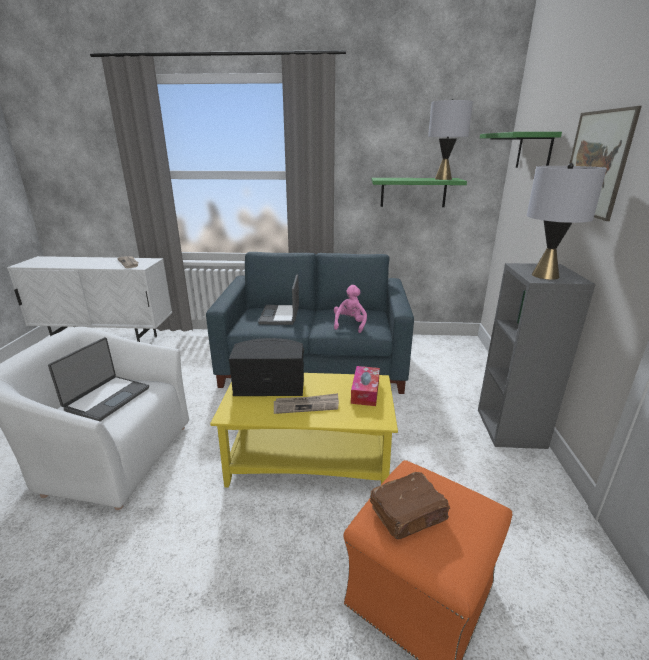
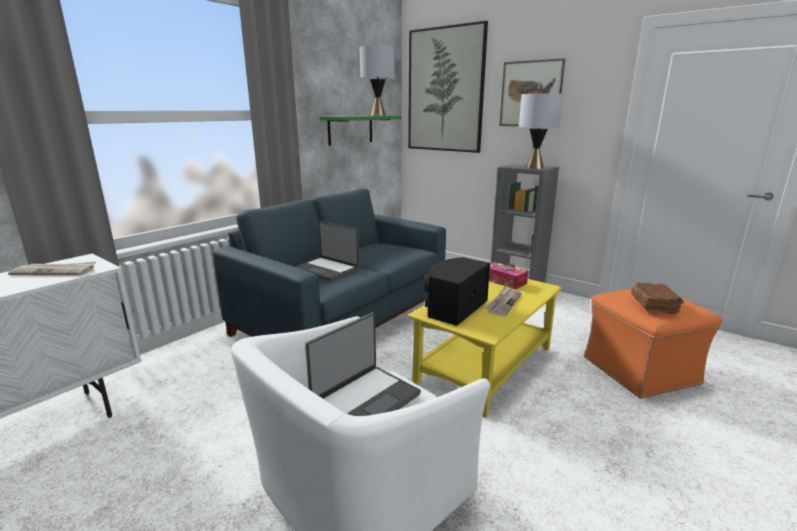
camera: 55 degrees left, 5 degrees down
laptop [48,337,149,422] -> laptop turned 75 degrees clockwise [305,313,421,416]
pink plush toy [334,285,367,333] -> none
green shelf [480,132,562,168] -> picture [408,21,488,153]

